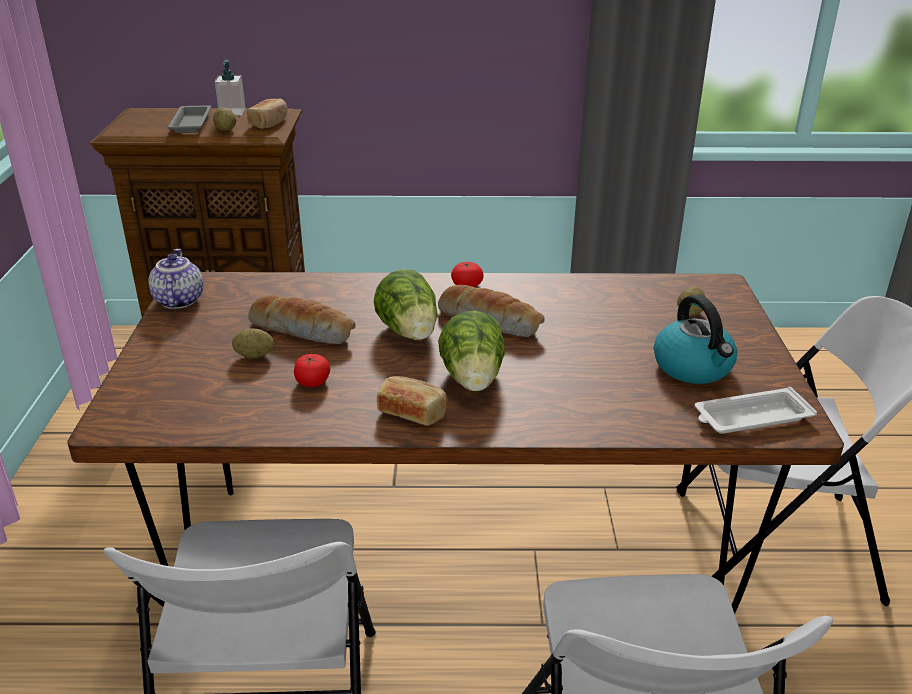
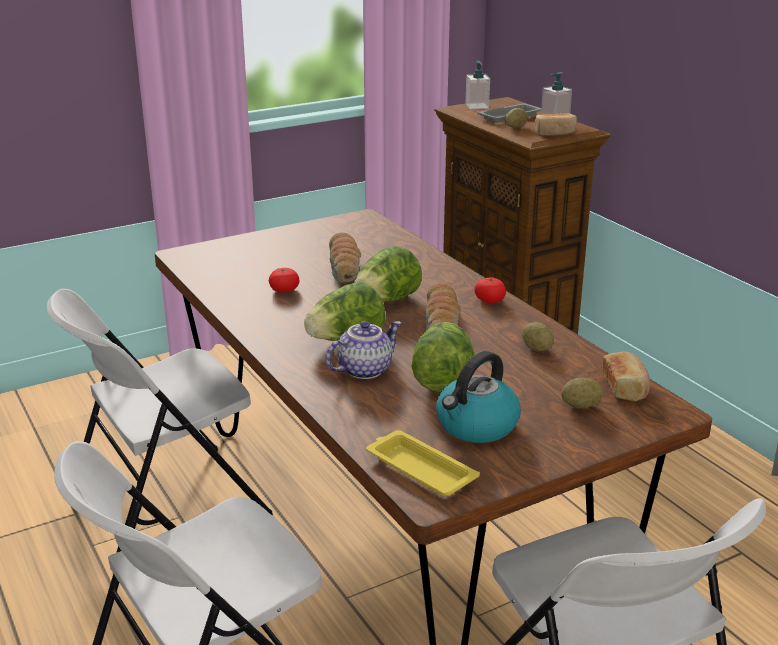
camera: 60 degrees right, 5 degrees down
teapot [148,249,203,309] -> teapot moved to [326,321,401,379]
potato [232,328,274,358] -> potato moved to [522,322,554,351]
bread [377,376,447,426] -> bread moved to [602,351,650,402]
white tray [695,387,817,434] -> yellow tray [366,430,480,496]
none -> lettuce [412,322,475,392]
none -> soap dispenser [465,61,490,109]

